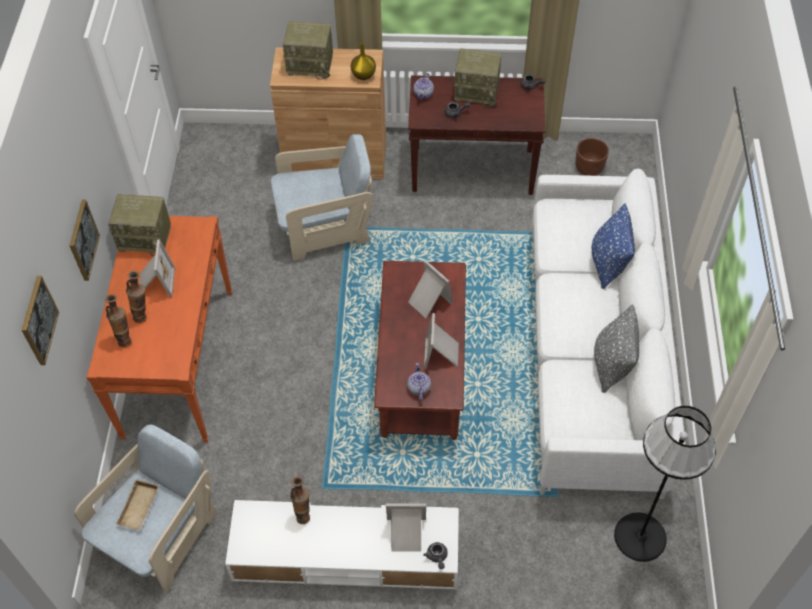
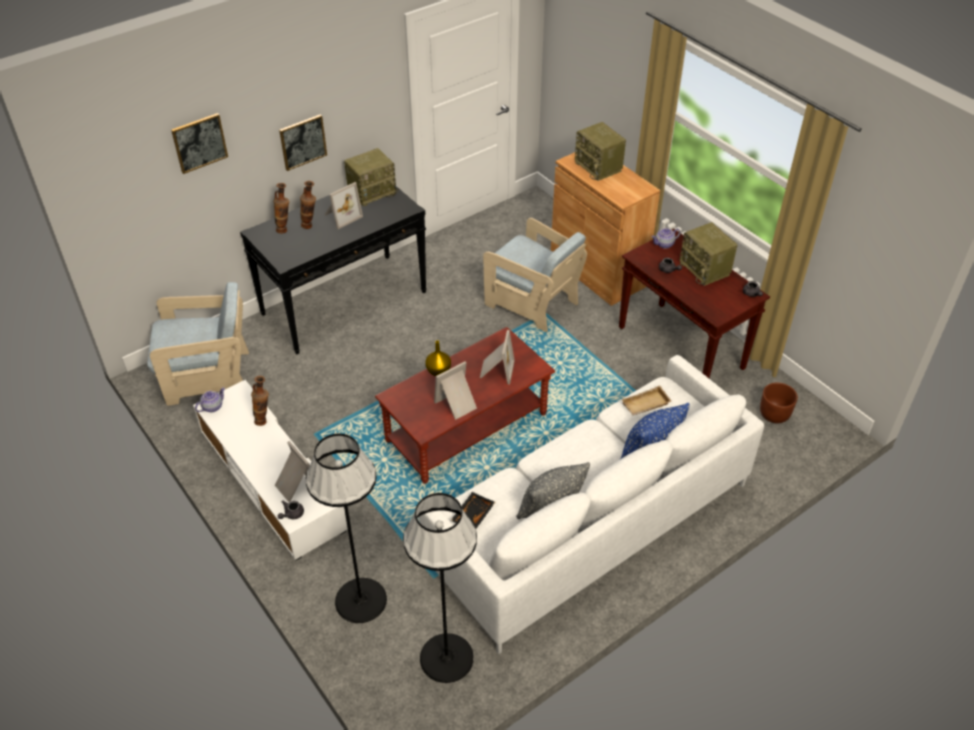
camera: 50 degrees right, 10 degrees down
orange console table [86,216,232,442] -> black console table [240,188,426,354]
radio [108,194,171,256] -> radio turned 90 degrees counterclockwise [344,148,398,206]
beige tray [116,479,160,531] -> beige tray moved to [621,385,671,416]
yellow vase [351,43,376,80] -> yellow vase moved to [425,340,451,376]
teapot [407,363,431,401] -> teapot moved to [195,387,225,412]
none -> black floor lamp [306,434,387,623]
none -> black tray [451,492,495,529]

